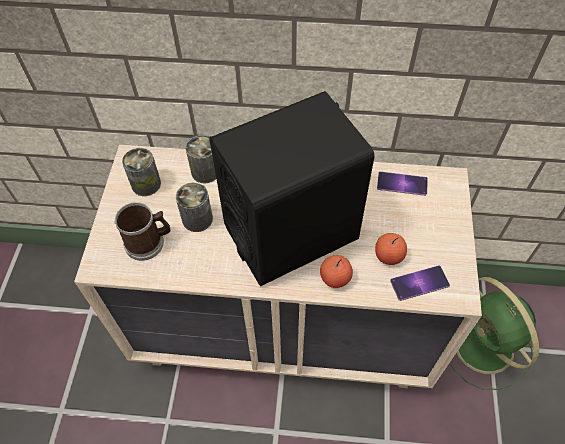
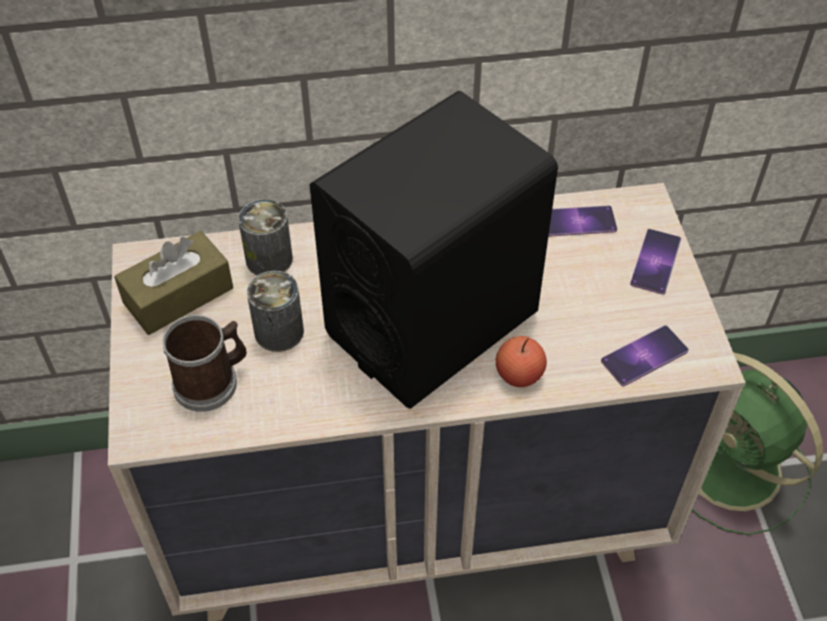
camera: 15 degrees left, 5 degrees down
can [122,148,161,196] -> brown tissue box [114,231,233,335]
apple [375,233,407,265] -> none
none -> phone [630,229,681,295]

